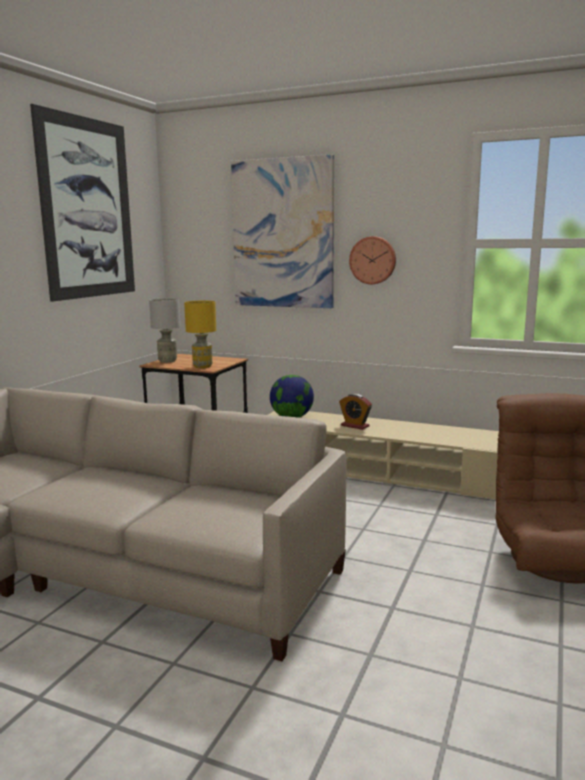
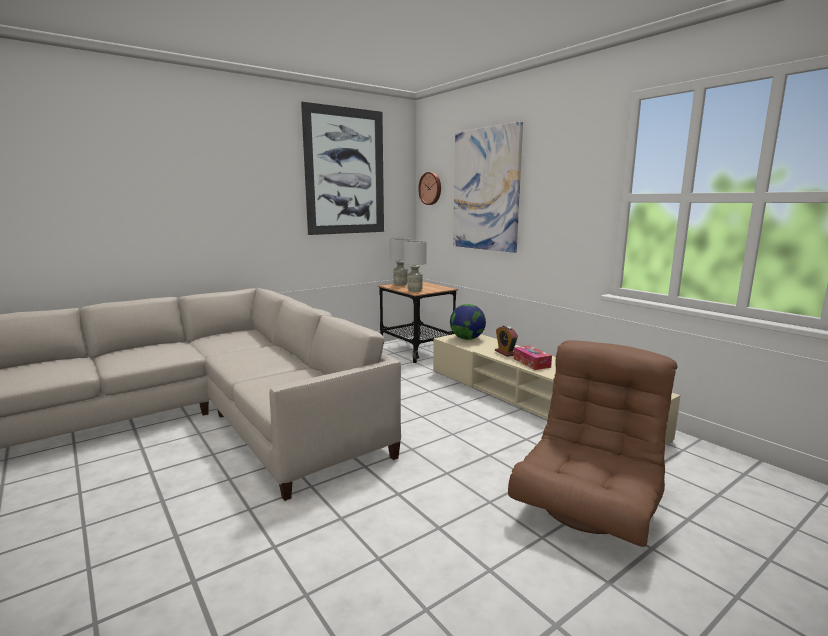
camera: 30 degrees right, 0 degrees up
yellow table lamp [184,301,216,368] -> grey table lamp [403,241,427,292]
wall clock [349,236,396,284] -> wall clock moved to [418,172,441,205]
none -> tissue box [514,345,552,370]

